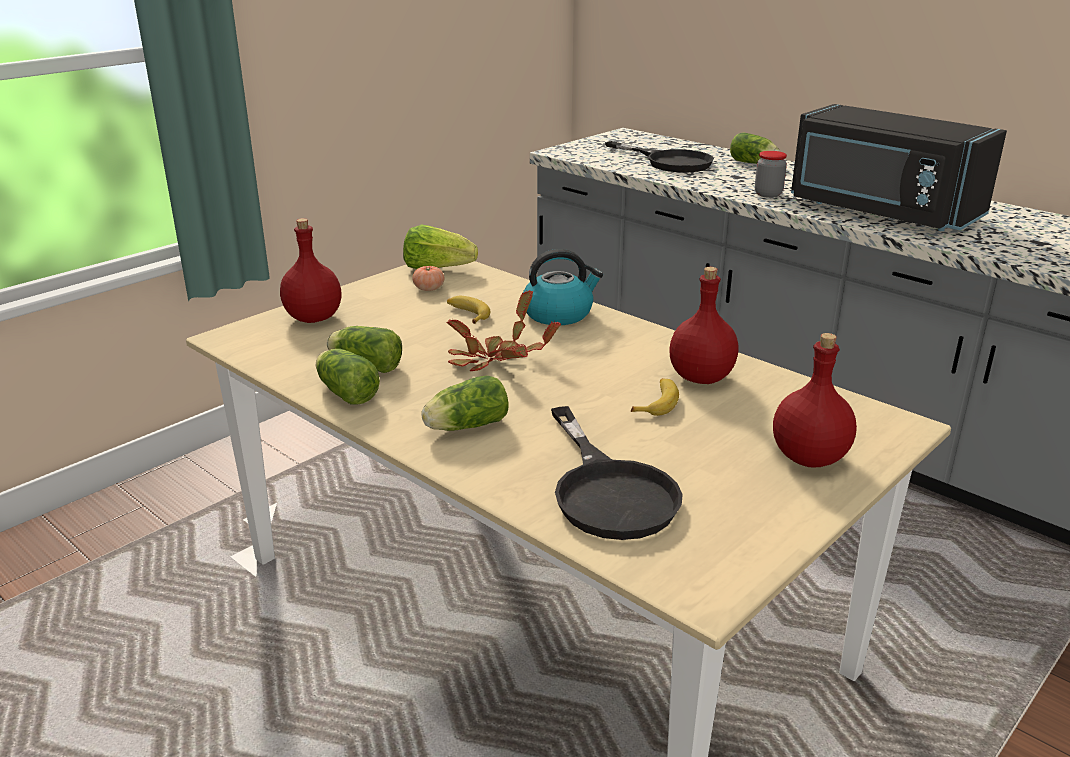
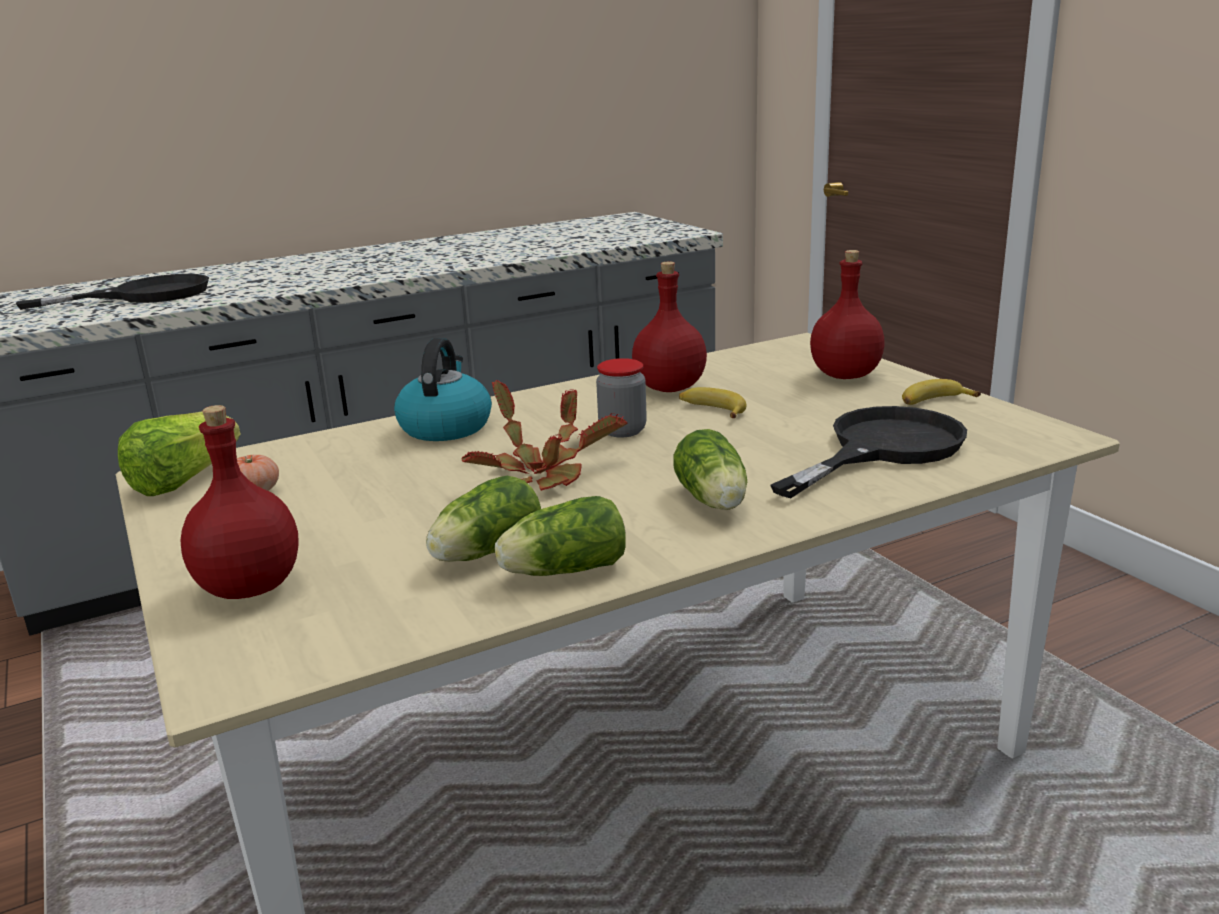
camera: 70 degrees left, 5 degrees down
banana [447,296,490,324] -> banana moved to [902,379,981,405]
black frying pan [551,406,682,540] -> black frying pan turned 45 degrees counterclockwise [771,406,967,498]
lettuce [730,132,780,164] -> none
jar [755,151,787,198] -> jar moved to [596,358,647,438]
black microwave [791,104,1007,231] -> none

